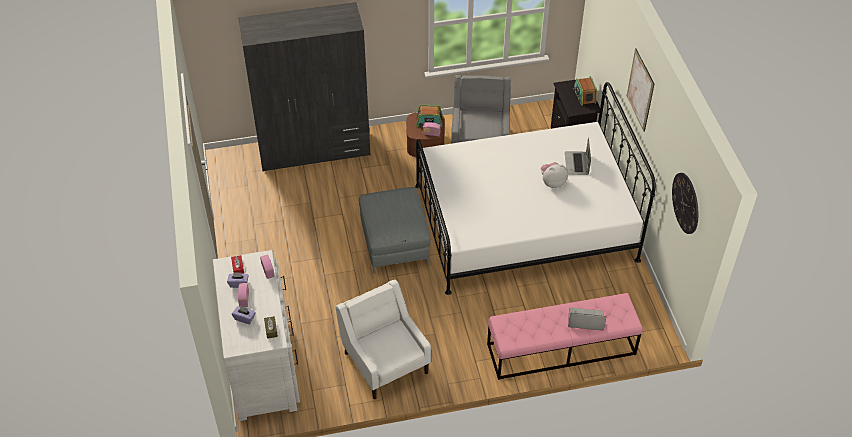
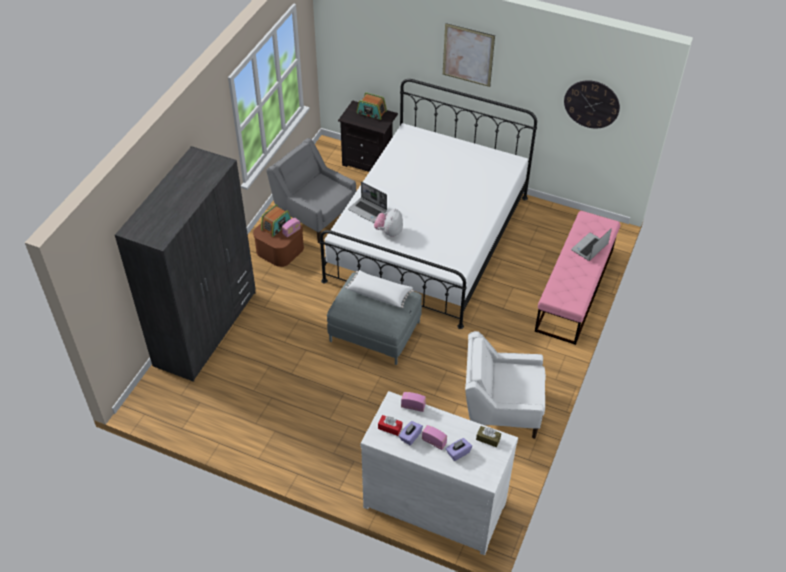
camera: 55 degrees left, 0 degrees up
plush toy [541,162,568,188] -> plush toy moved to [374,208,403,237]
laptop [565,137,591,175] -> laptop moved to [348,182,387,223]
none -> white pillow [345,270,414,308]

